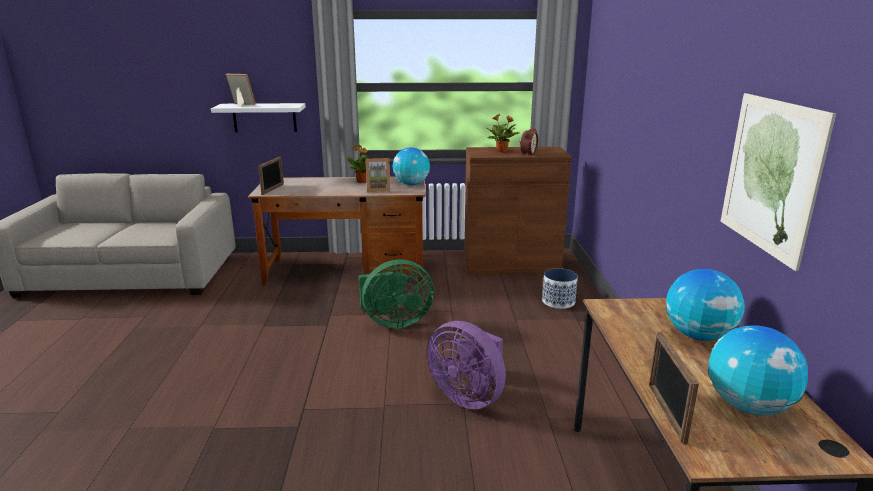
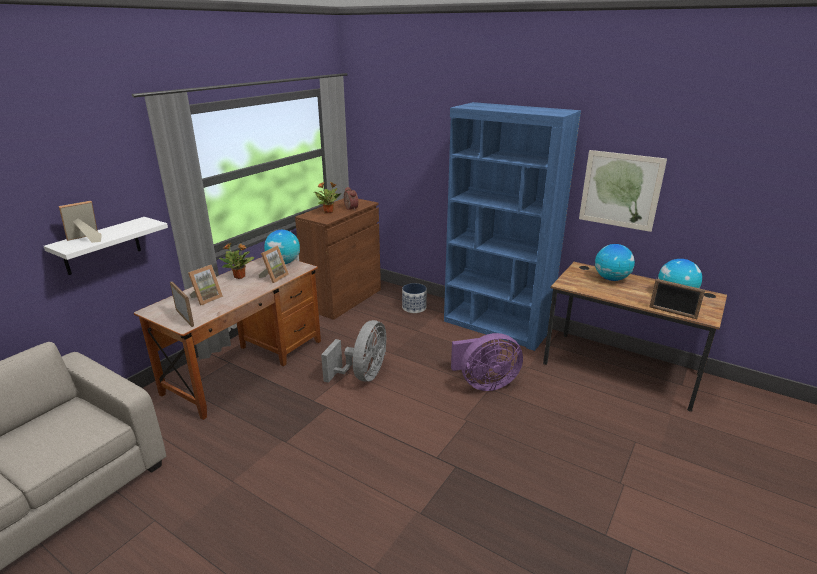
camera: 55 degrees left, 5 degrees up
green fan [359,260,434,328] -> grey fan [321,320,386,383]
none -> picture frame [188,265,223,306]
none -> blue bookcase [444,102,581,351]

